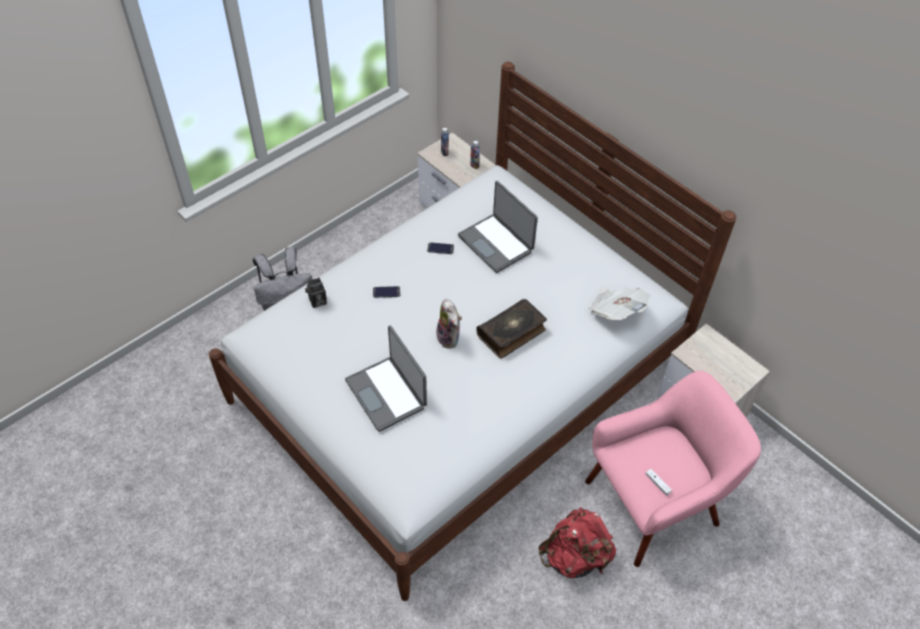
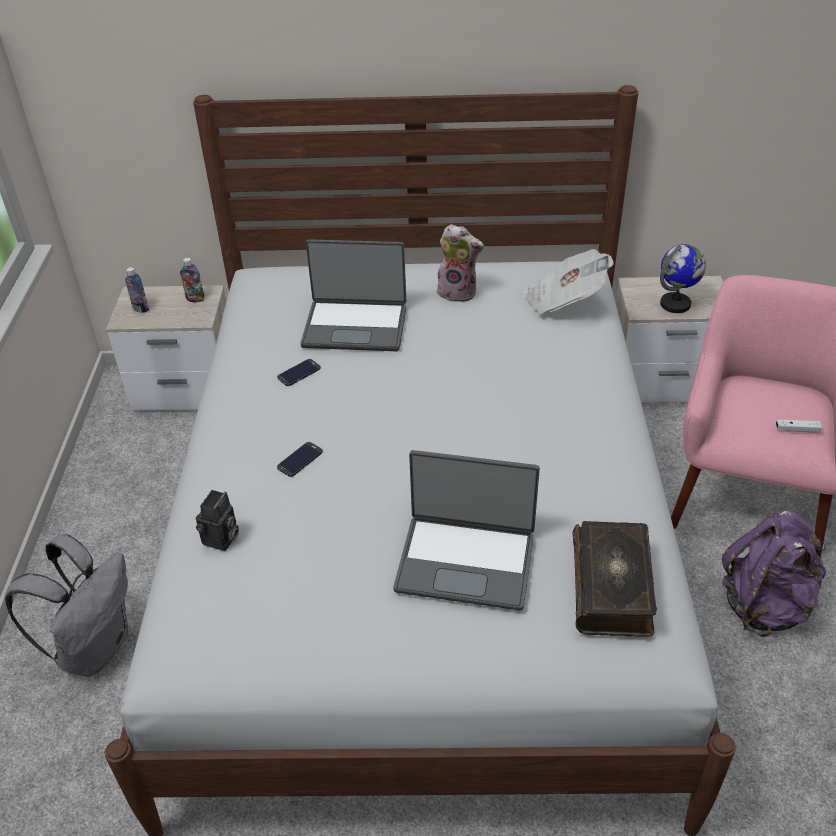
camera: 45 degrees left, 10 degrees down
plush toy [436,298,462,349] -> plush toy moved to [437,224,484,302]
book [476,299,547,358] -> book moved to [573,521,657,637]
red backpack [538,507,616,578] -> purple backpack [722,511,826,637]
none -> globe [660,244,706,313]

